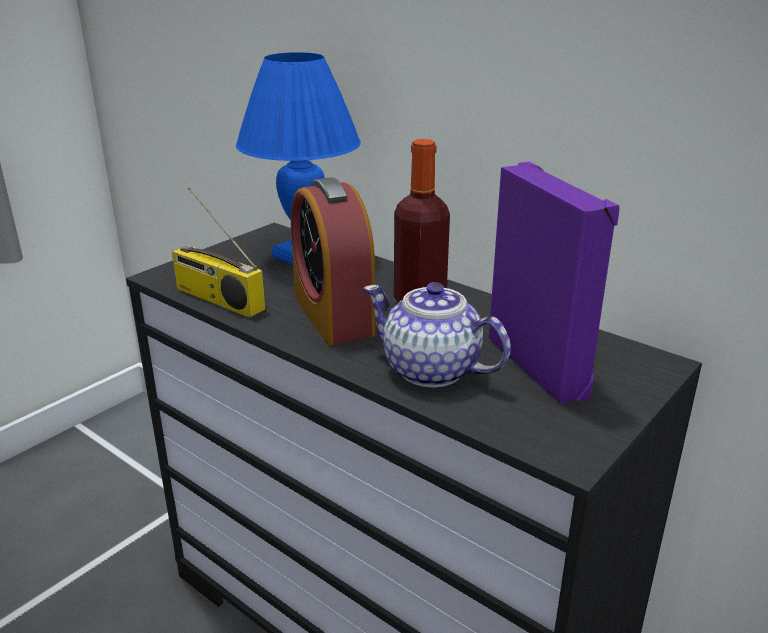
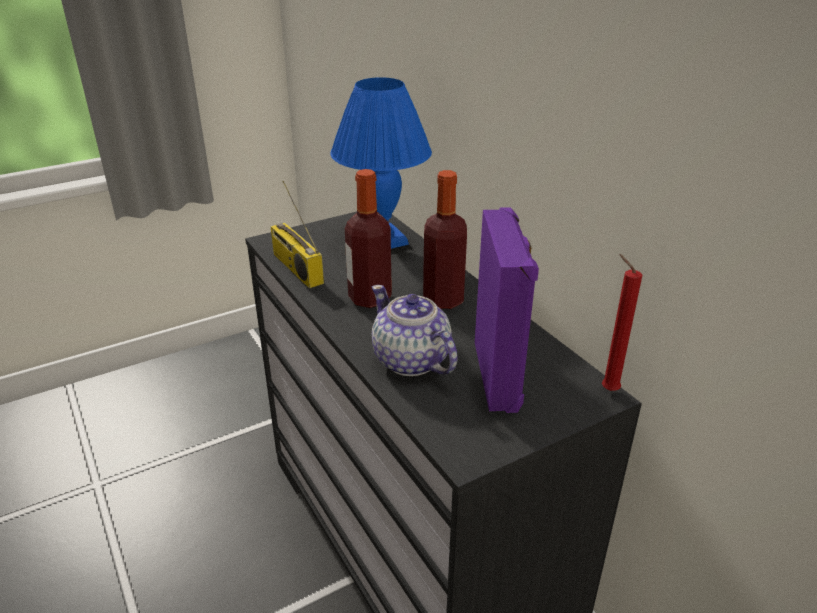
camera: 20 degrees right, 5 degrees up
alarm clock [291,177,375,345] -> bottle [345,169,392,308]
none -> red candle [602,254,642,391]

